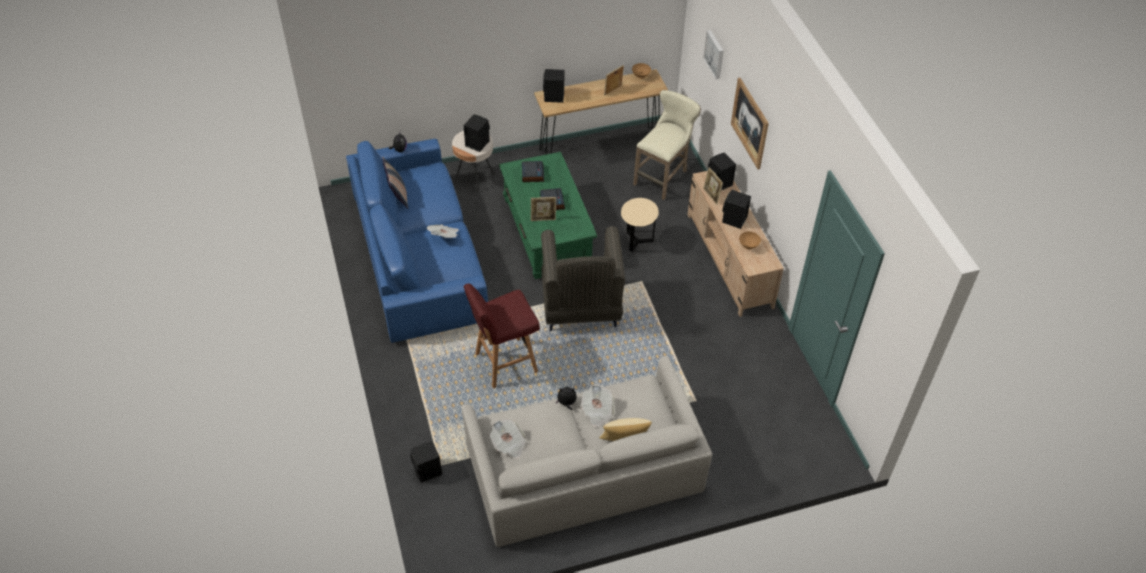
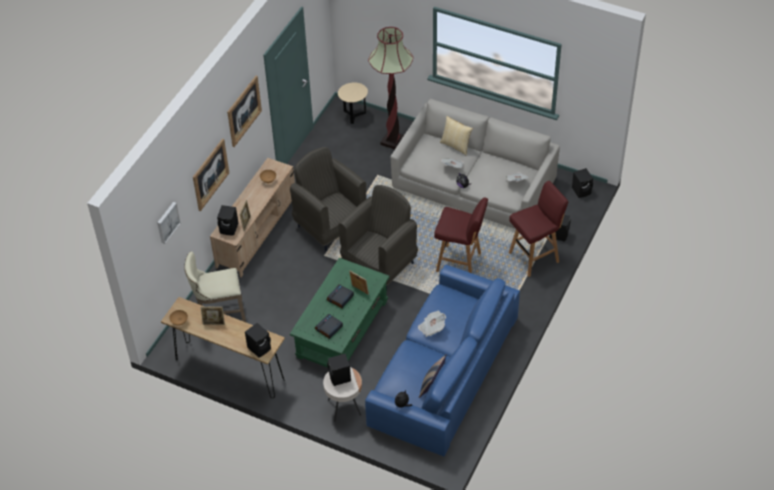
camera: 135 degrees left, 0 degrees up
beige side table [621,198,659,252] -> beige side table moved to [338,82,368,124]
black speaker [722,190,751,229] -> black speaker moved to [572,168,593,198]
none -> picture [227,76,262,147]
none -> grey armchair [290,147,366,252]
none -> floor lamp [368,27,414,149]
none -> red stool [509,181,568,277]

